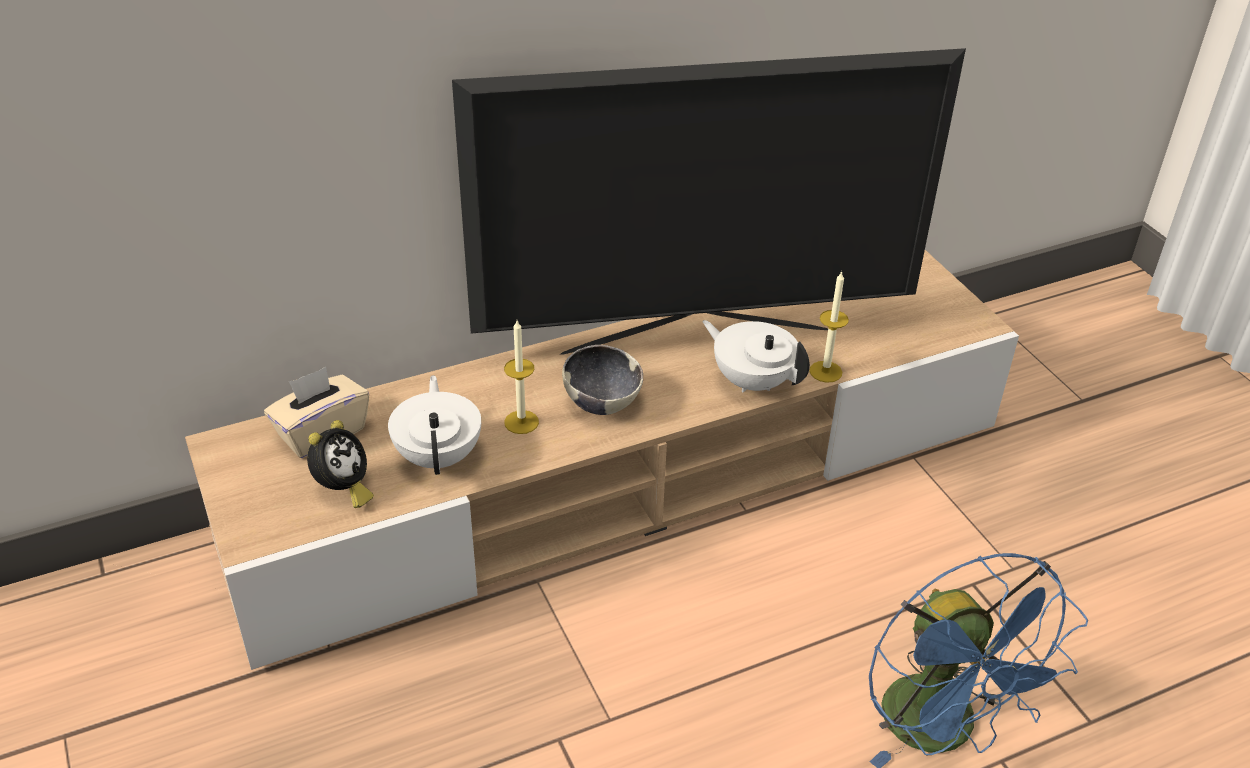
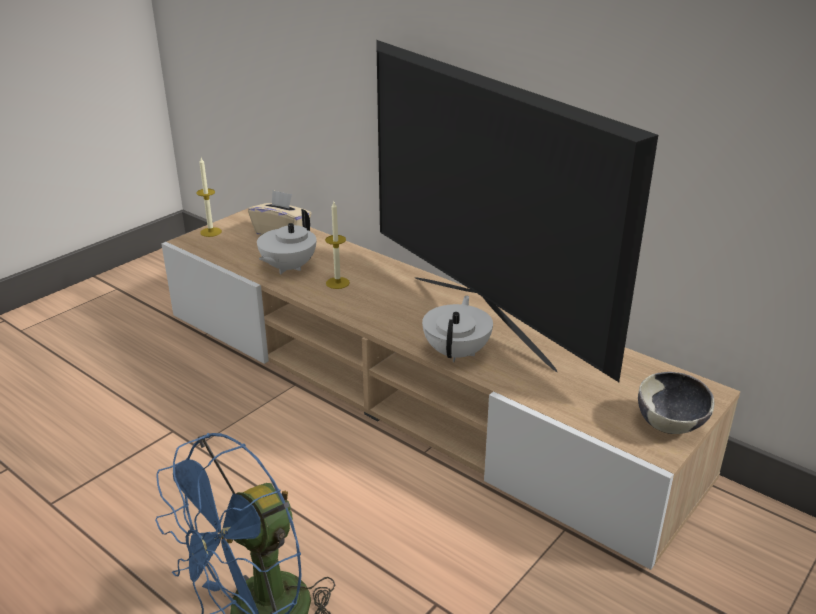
camera: 65 degrees right, 10 degrees down
alarm clock [307,420,374,508] -> none
white teapot [388,375,481,475] -> white teapot turned 150 degrees clockwise [257,209,316,274]
bowl [562,345,643,415] -> bowl moved to [638,372,714,434]
candle [809,271,849,383] -> candle moved to [196,158,222,237]

